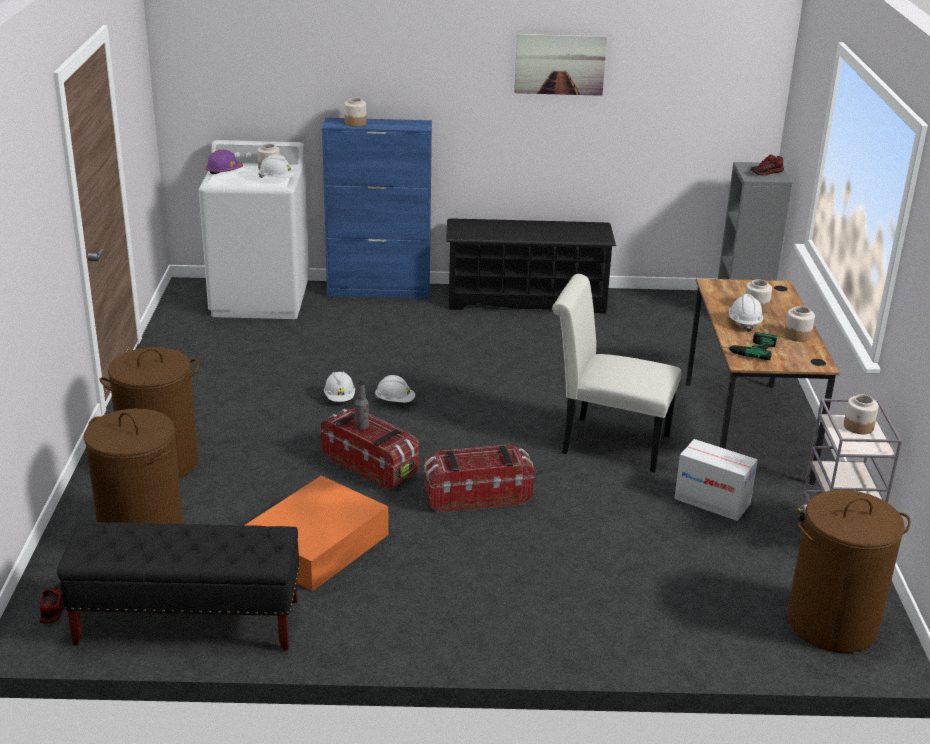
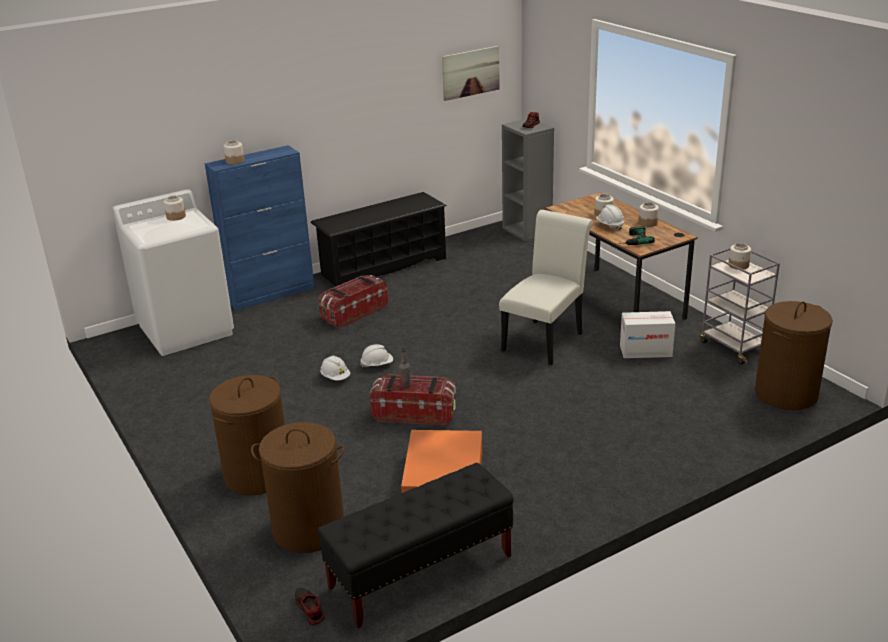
camera: 30 degrees left, 0 degrees up
purple hard hat [205,150,243,174] -> none
white hard hat [258,154,296,178] -> none
storage box [424,444,534,513] -> storage box moved to [319,275,388,329]
picture [514,34,607,96] -> picture moved to [442,46,500,101]
white chair [552,274,682,473] -> white chair turned 135 degrees clockwise [499,210,593,365]

